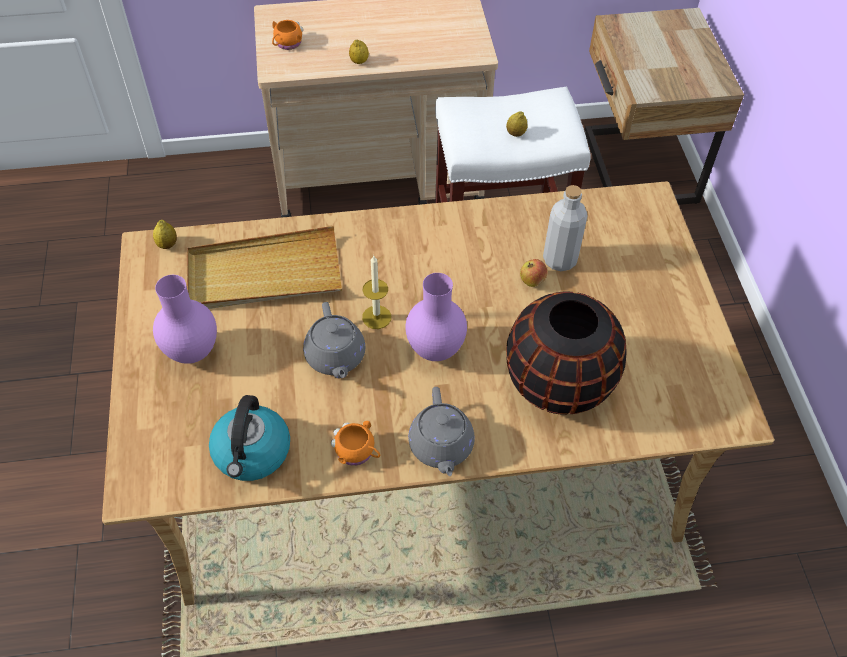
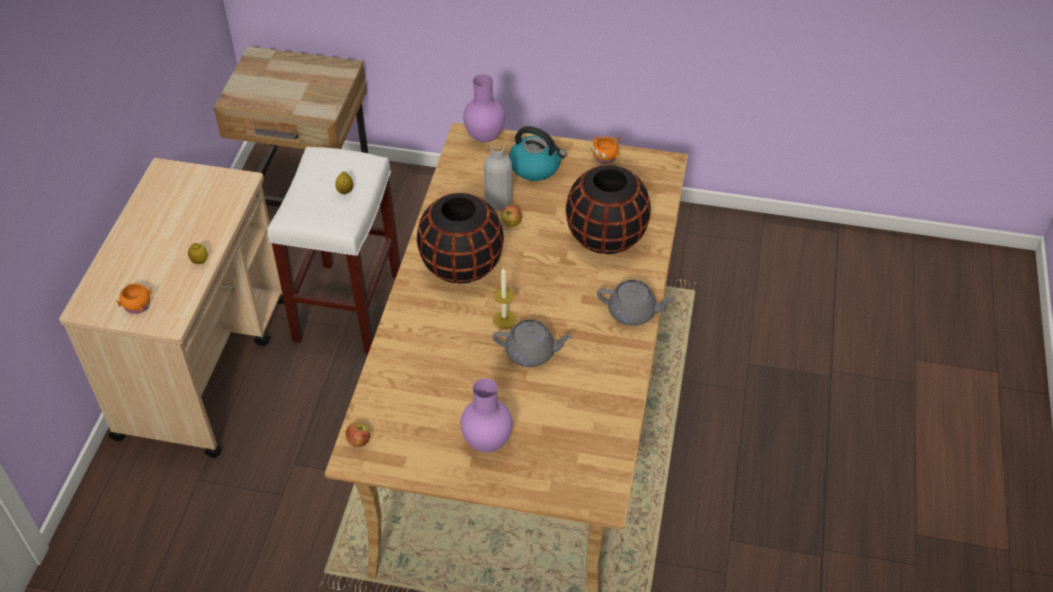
camera: 70 degrees left, 5 degrees down
lemon [153,220,177,249] -> apple [346,423,370,447]
beige tray [187,226,342,309] -> none
kettle [209,395,290,481] -> kettle moved to [509,126,567,181]
orange mug [331,421,380,466] -> orange mug moved to [591,135,620,164]
purple vase [405,273,467,361] -> purple vase moved to [463,74,505,142]
none -> black vase [417,193,504,284]

